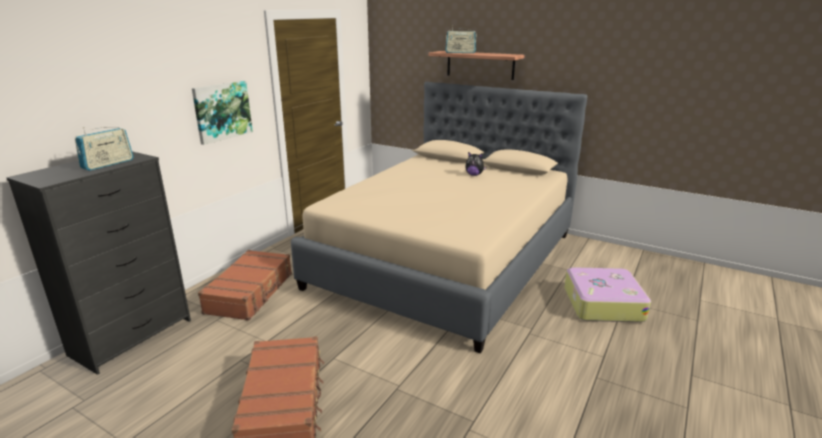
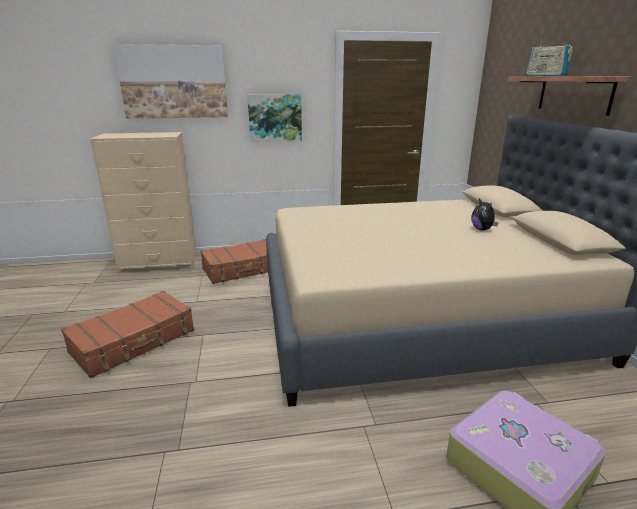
camera: 50 degrees right, 0 degrees up
black dresser [6,151,191,375] -> beige dresser [90,132,197,274]
radio [75,127,134,171] -> none
none -> picture [113,44,228,119]

